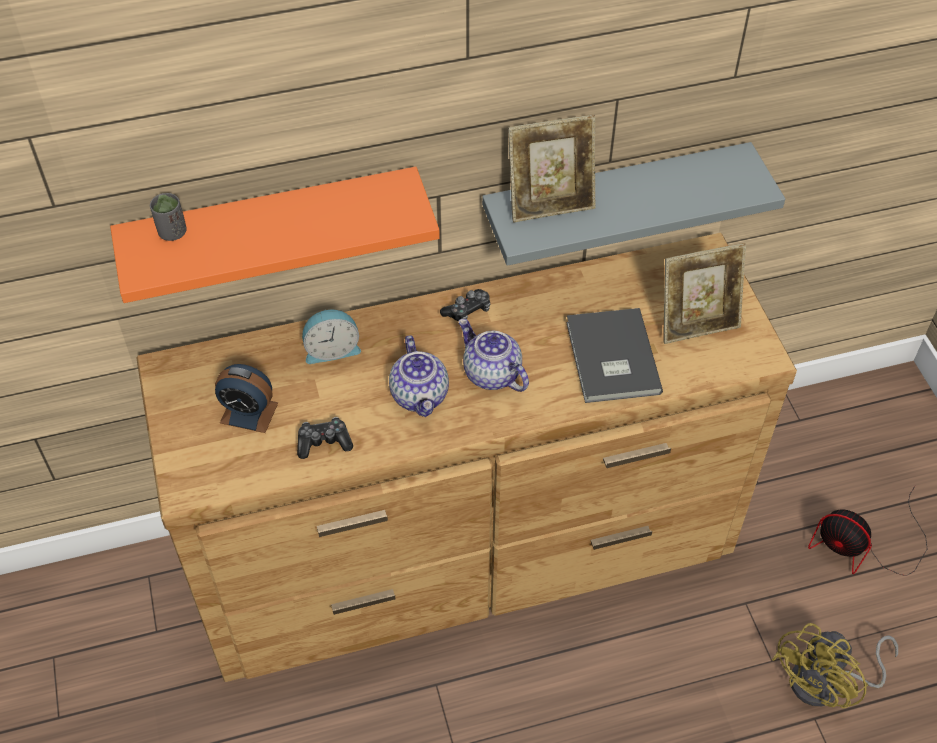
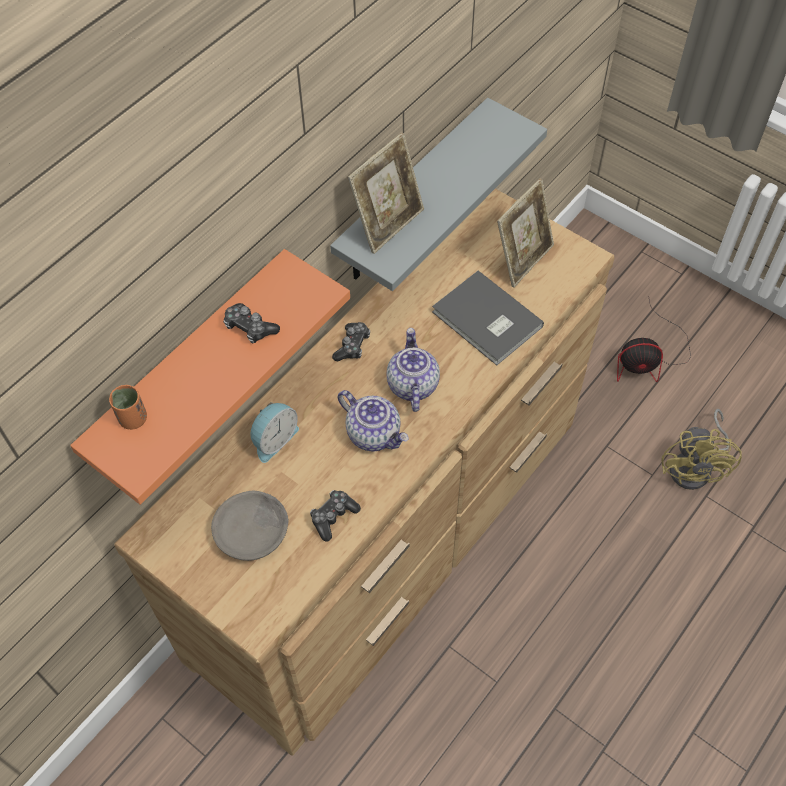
camera: 35 degrees left, 5 degrees up
grey cup [150,193,187,241] -> orange cup [109,385,147,430]
alarm clock [215,364,278,433] -> grey bowl [211,491,289,561]
teapot [459,319,529,392] -> teapot turned 75 degrees clockwise [387,328,440,412]
none -> game controller [223,303,280,343]

